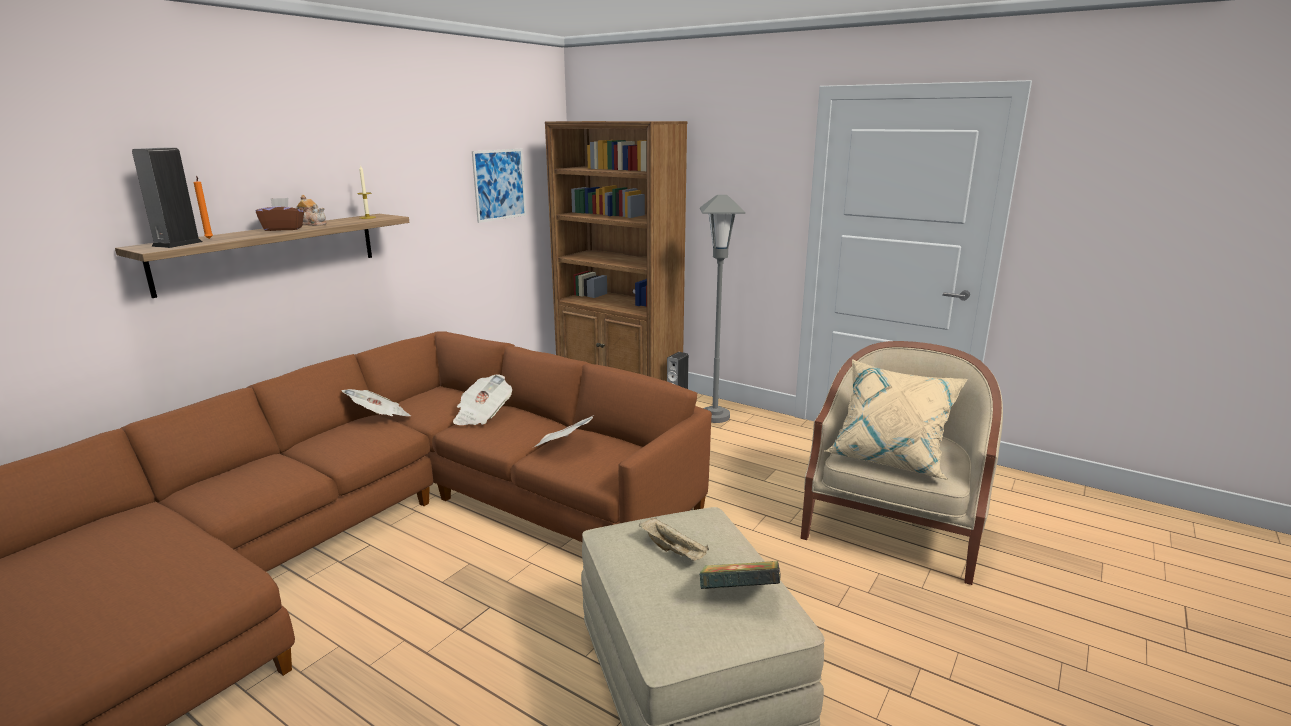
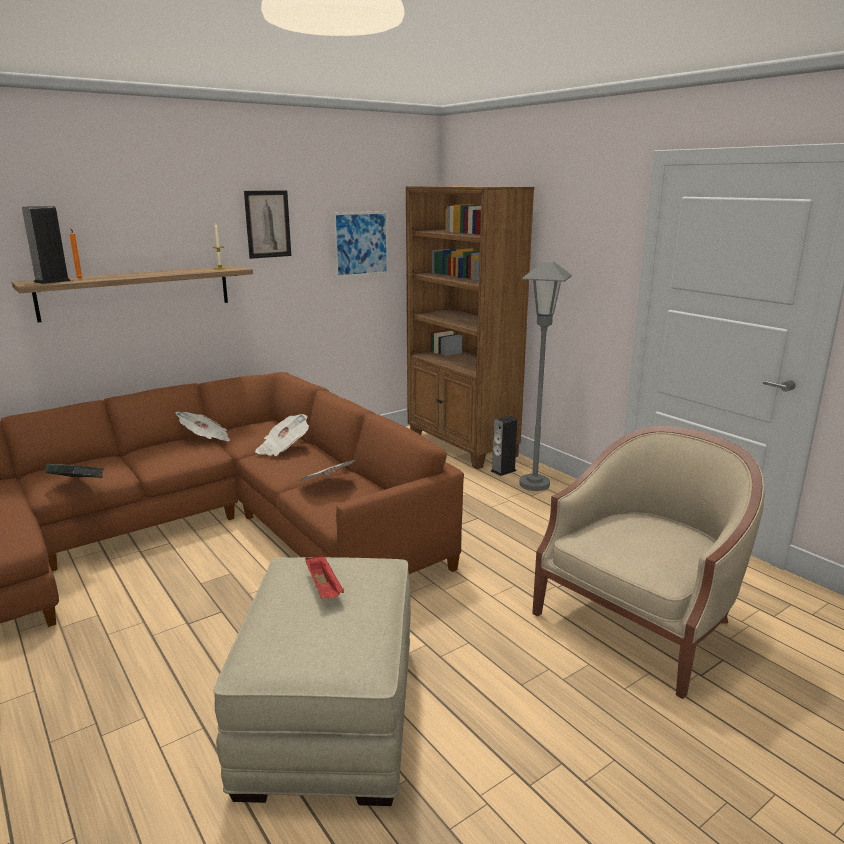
camera: 20 degrees right, 0 degrees up
brown tissue box [256,198,304,231] -> none
teapot [296,195,327,226] -> none
beige tray [639,517,709,561] -> red tray [305,555,344,599]
book [699,561,781,589] -> book moved to [45,464,104,478]
beige pillow [824,359,968,480] -> none
none -> picture [244,190,291,259]

